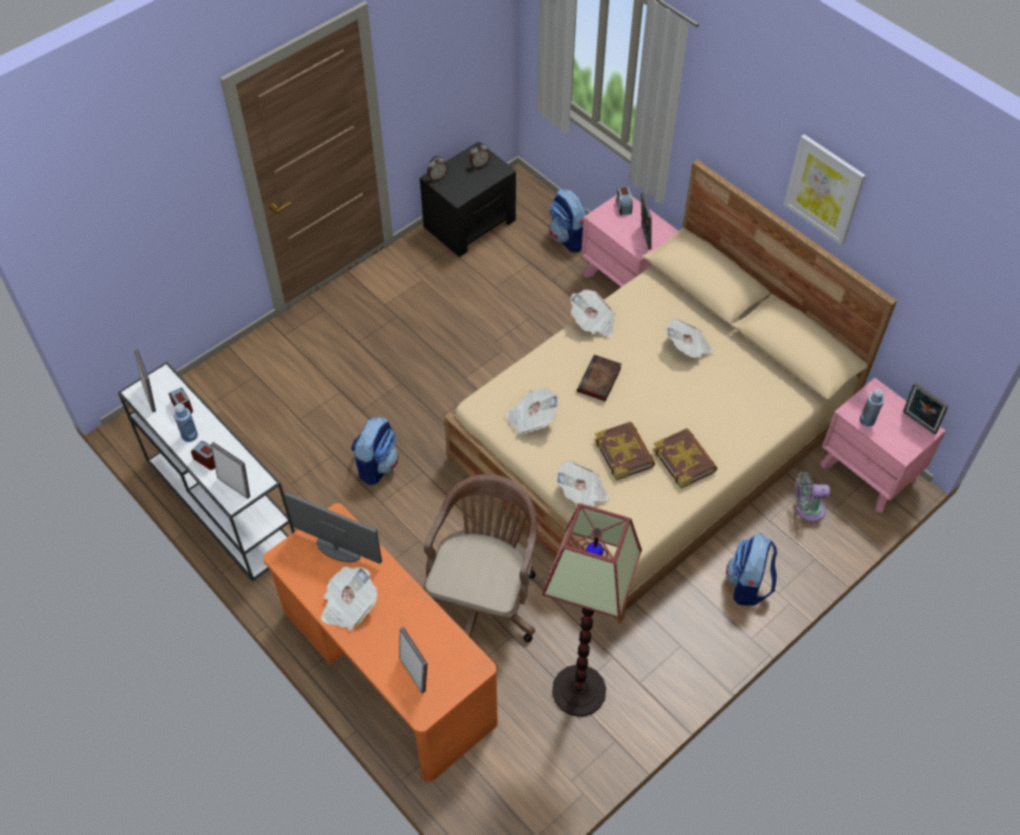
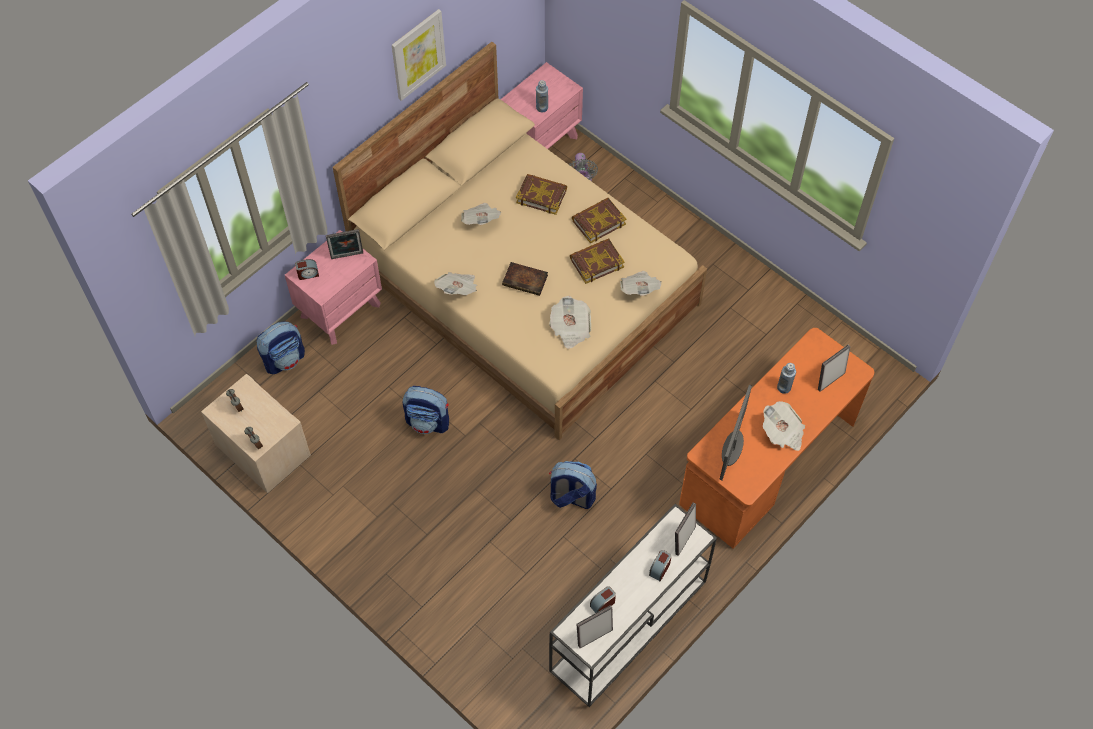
camera: 95 degrees left, 5 degrees up
blue bottle [174,404,198,442] -> blue bottle moved to [777,363,796,394]
black nightstand [420,142,516,257] -> beige nightstand [201,374,311,493]
brown office chair [423,474,537,642] -> none
floor lamp [542,503,642,717] -> none
backpack [726,534,777,606] -> backpack moved to [403,386,449,434]
picture frame [903,382,949,435] -> none
none -> book [516,174,567,215]

